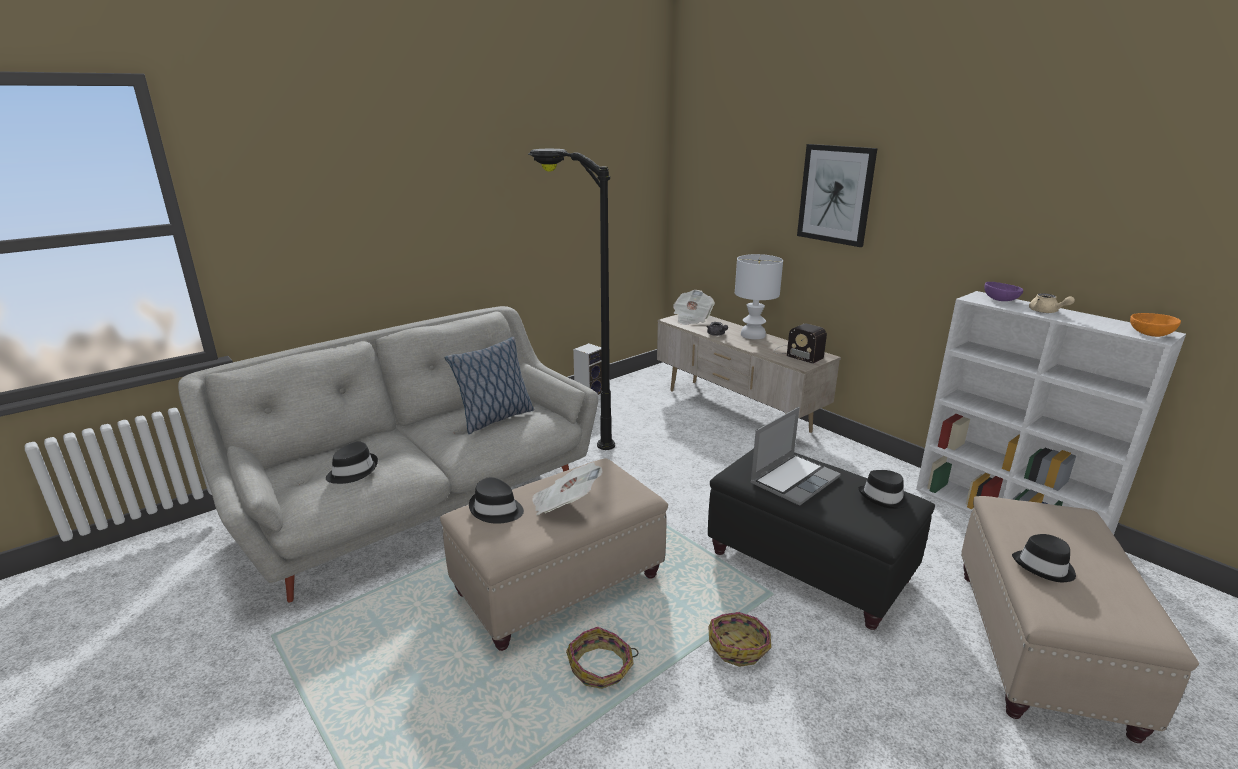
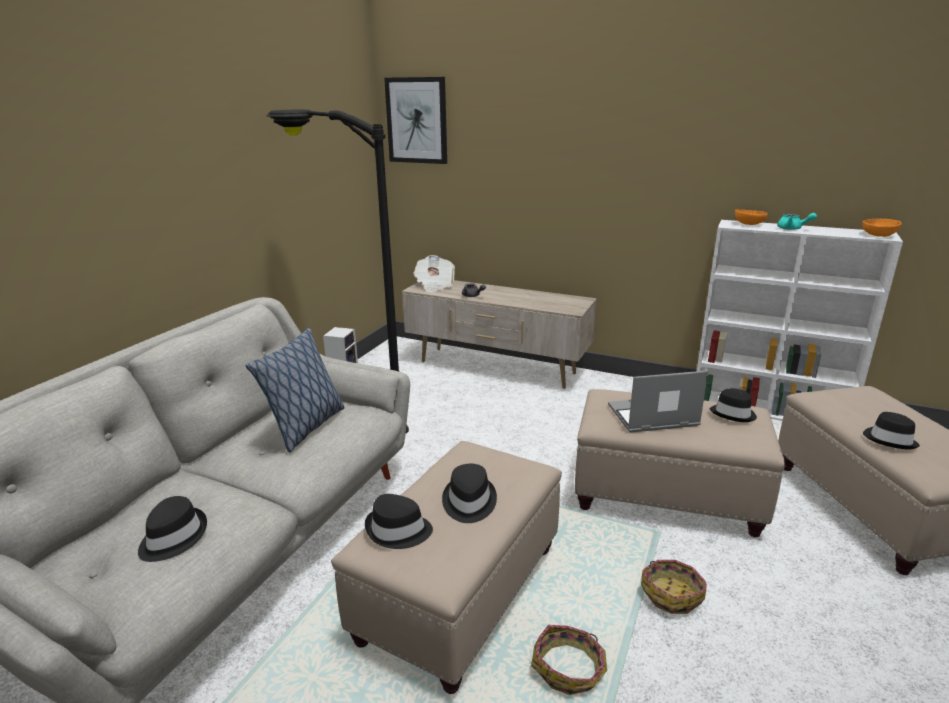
camera: 25 degrees left, 0 degrees up
newspaper [532,462,603,515] -> black hat [442,464,497,523]
black ottoman [708,449,935,630] -> beige ottoman [575,389,785,537]
white table lamp [735,254,783,339] -> none
laptop [750,407,841,506] -> laptop turned 120 degrees counterclockwise [608,370,708,433]
radio [774,323,827,364] -> none
picture [797,144,877,247] -> picture moved to [384,77,447,164]
purple bowl [984,282,1023,301] -> orange bowl [735,209,768,225]
beige teapot [1029,293,1075,313] -> turquoise teapot [777,213,817,230]

